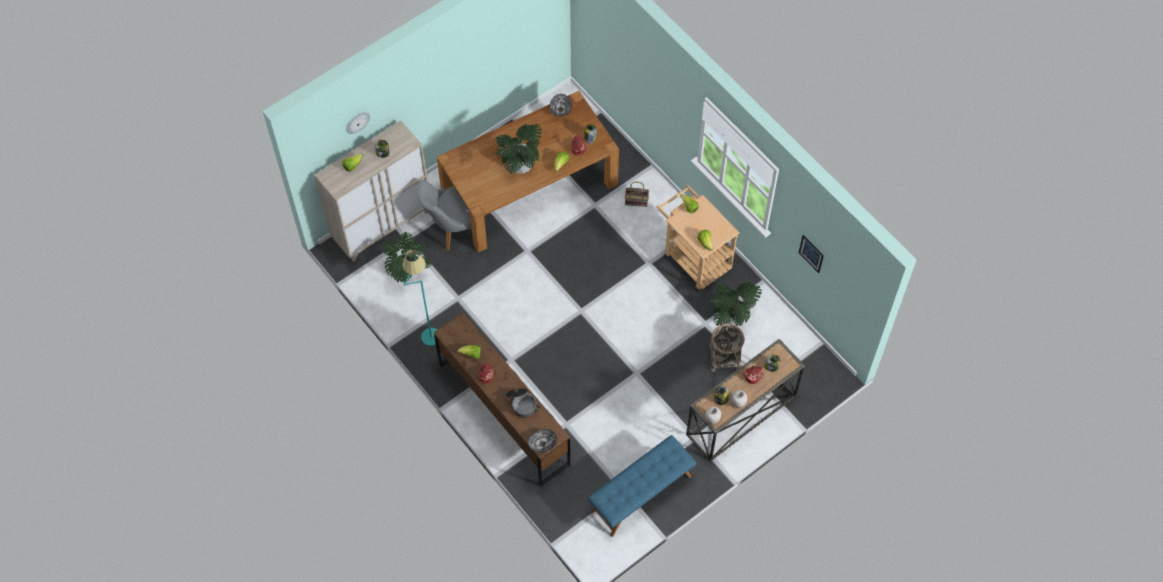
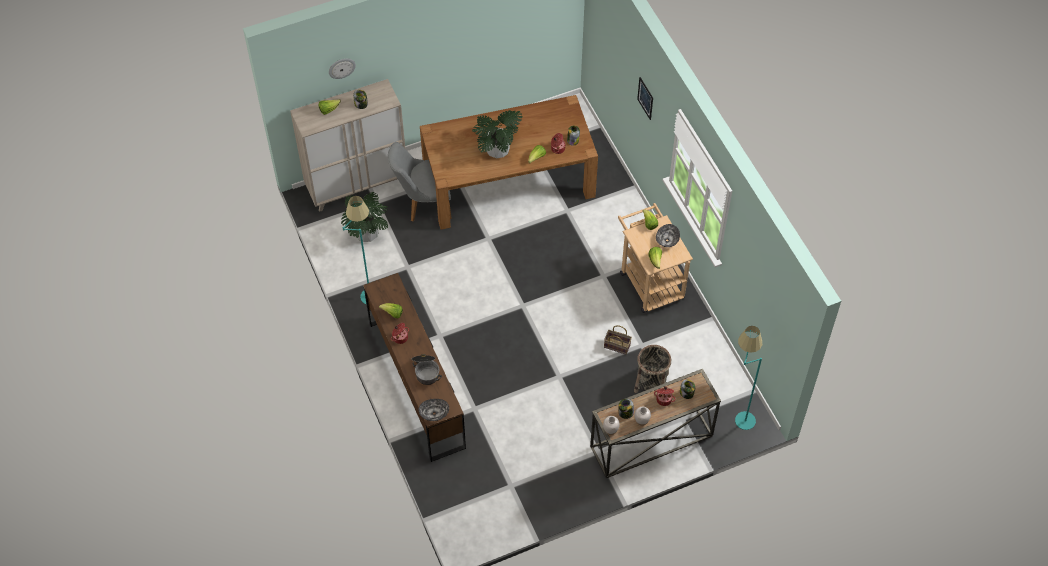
camera: 15 degrees right, 5 degrees down
bowl [549,94,572,116] -> bowl moved to [656,224,680,247]
blue bench [587,435,697,537] -> none
basket [625,182,649,207] -> basket moved to [604,325,632,355]
potted plant [710,282,762,326] -> none
picture [799,235,824,273] -> picture moved to [637,77,653,120]
none -> turquoise floor lamp [735,326,762,430]

